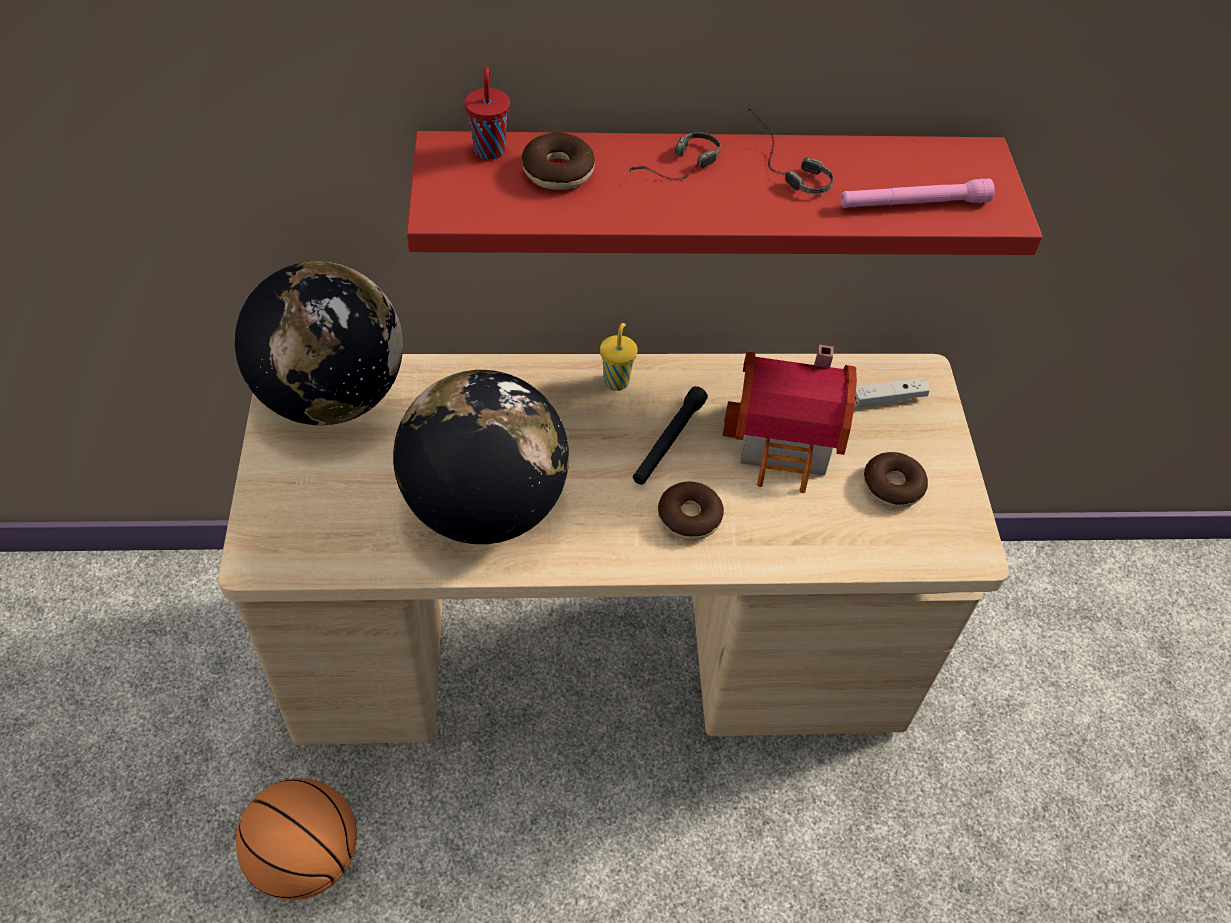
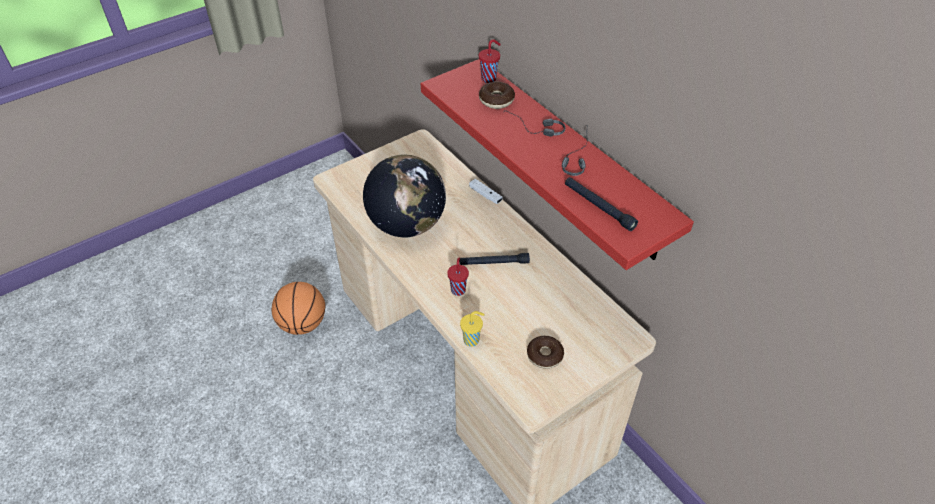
camera: 60 degrees right, 5 degrees down
globe [235,261,403,426] -> none
yellow cup [600,323,638,391] -> yellow cup moved to [460,311,485,347]
donut [658,482,724,540] -> red cup [447,258,469,296]
toy house [723,344,857,493] -> none
pink flashlight [840,179,995,208] -> black flashlight [565,177,638,231]
white game controller [855,378,930,407] -> white game controller moved to [469,179,502,204]

